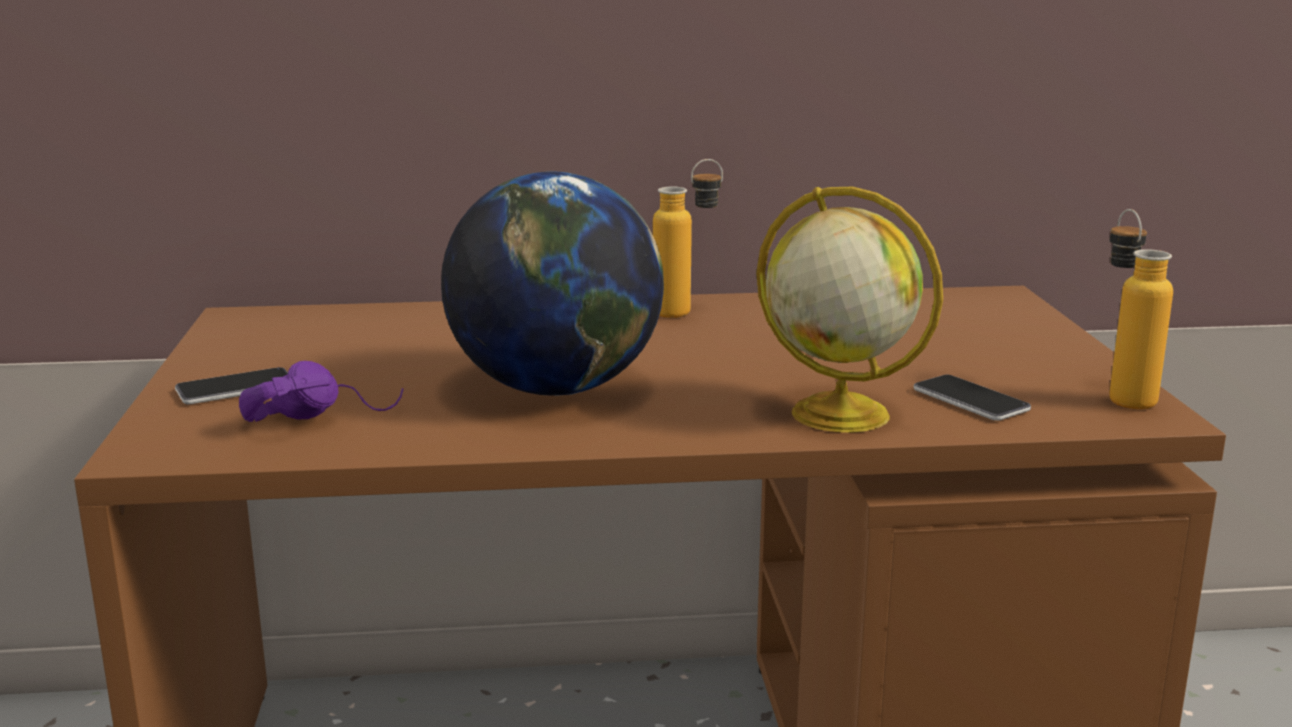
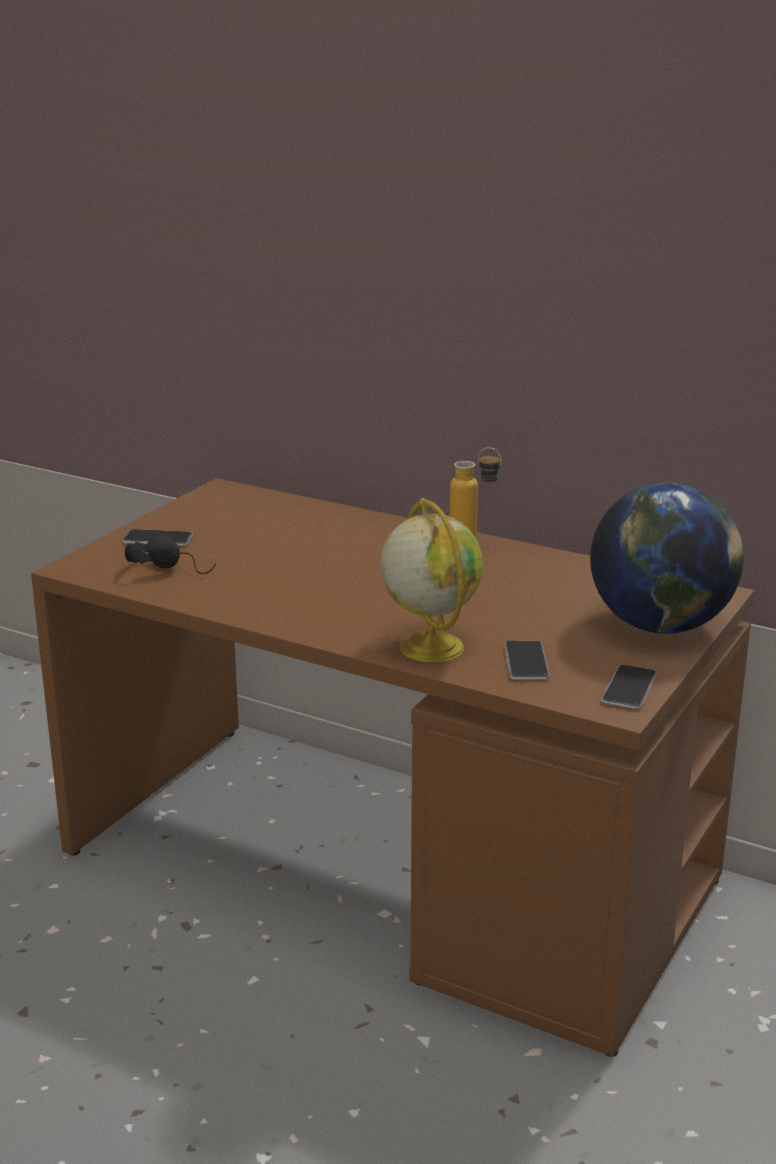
camera: 35 degrees right, 5 degrees up
purple headphones [239,361,404,422] -> black headphones [125,535,216,574]
globe [441,171,664,396] -> globe moved to [590,482,744,634]
bottle [1110,209,1173,409] -> phone [601,665,657,709]

